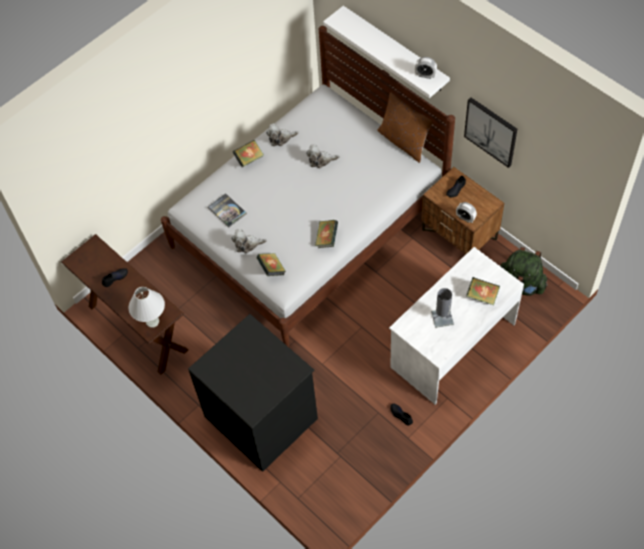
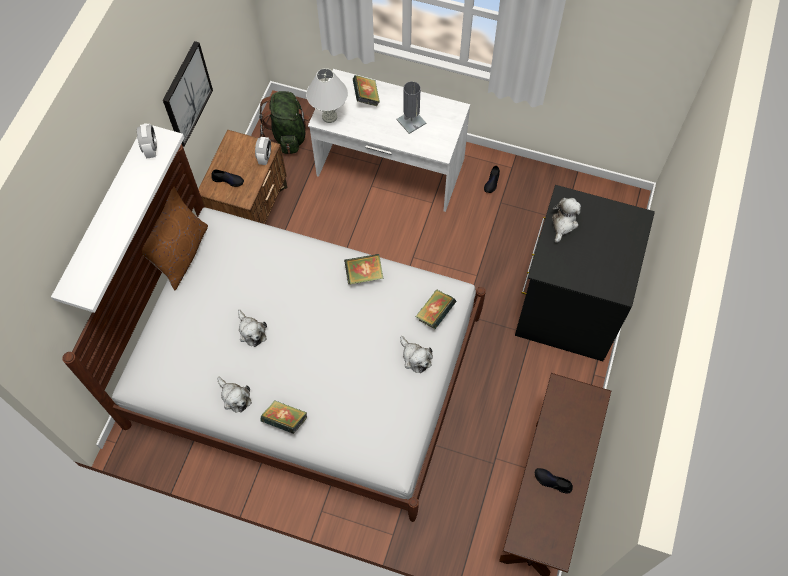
camera: 120 degrees left, 5 degrees up
white table lamp [129,287,165,328] -> white table lamp moved to [306,68,348,123]
book [208,193,247,227] -> none
none -> plush toy [552,198,581,243]

